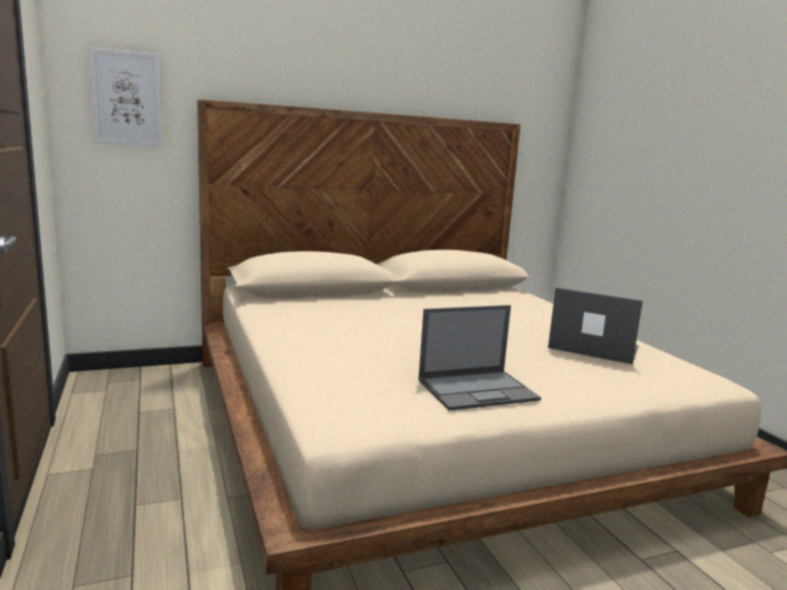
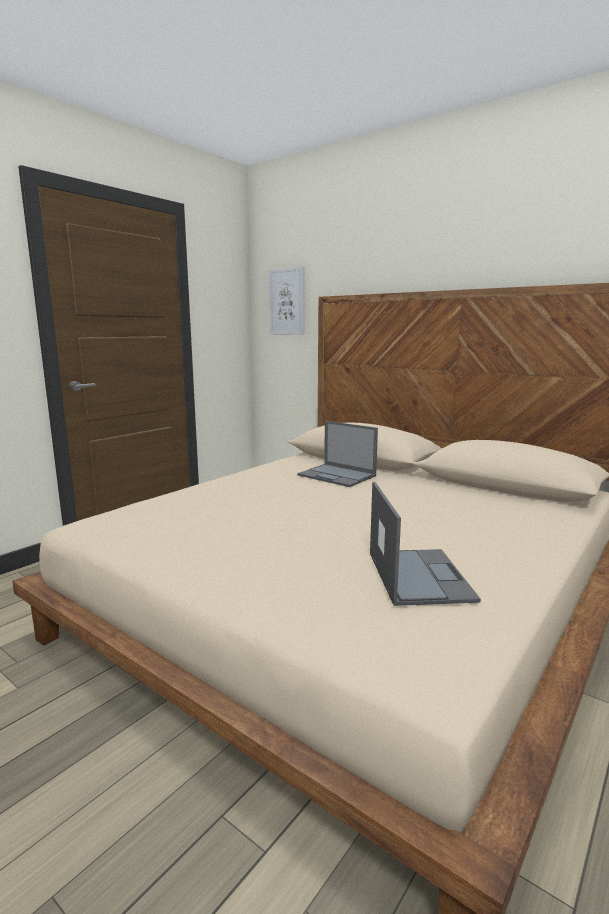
camera: 60 degrees right, 0 degrees up
laptop [418,305,541,411] -> laptop moved to [297,421,378,487]

